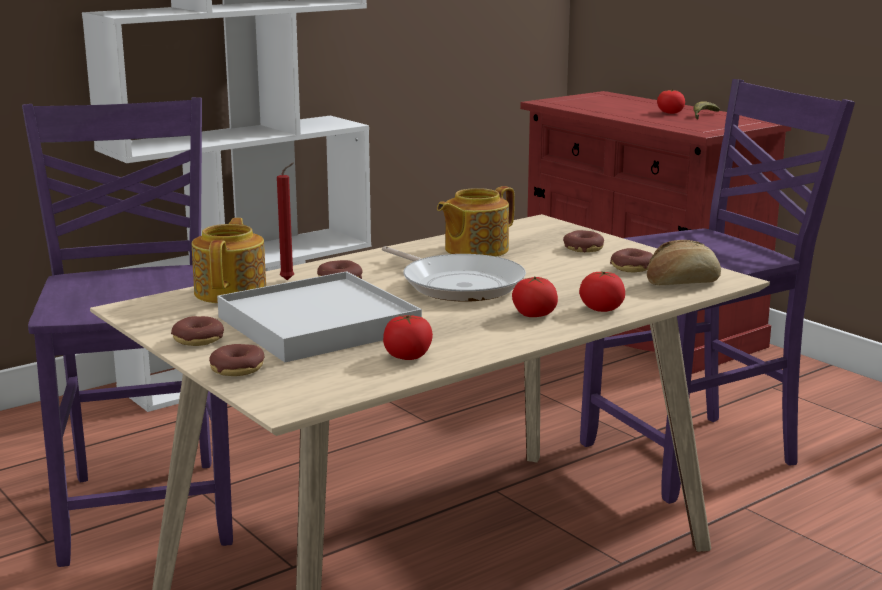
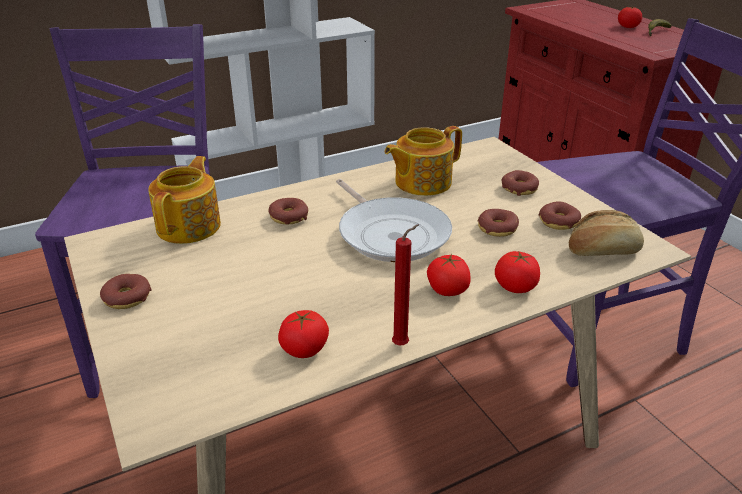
camera: 10 degrees right, 15 degrees up
donut [209,344,264,376] -> donut moved to [478,209,519,237]
white tray [217,271,422,362] -> none
red candle [277,163,294,280] -> red candle moved to [392,224,418,345]

